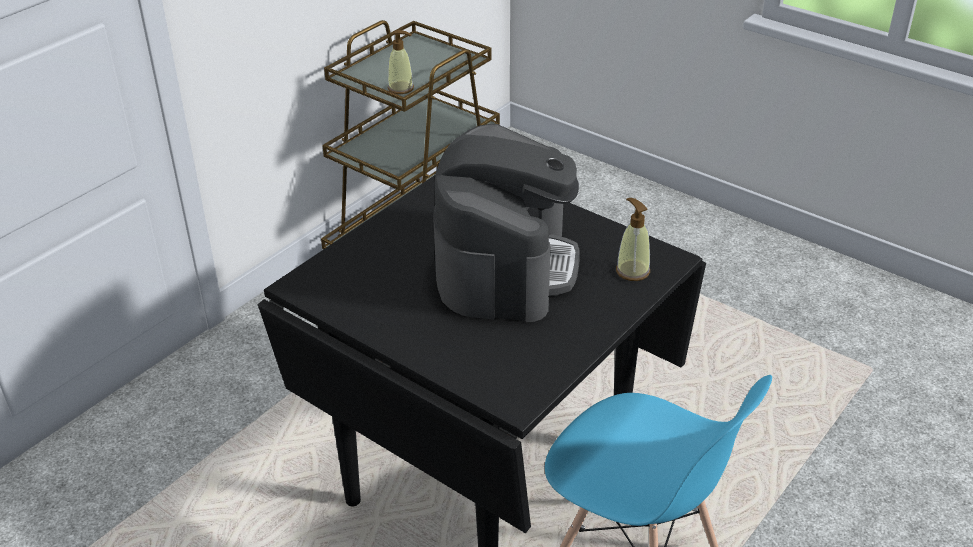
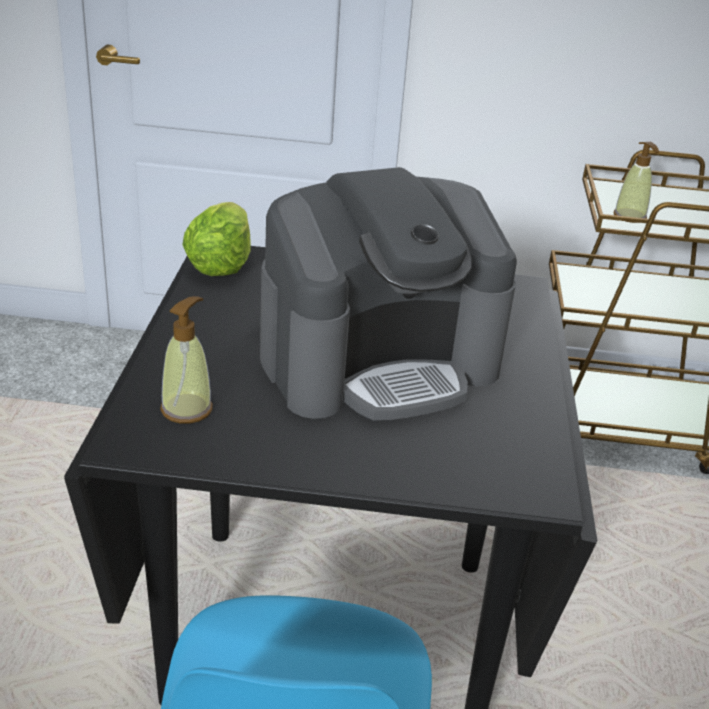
camera: 55 degrees right, 5 degrees down
soap dispenser [616,198,650,281] -> soap dispenser moved to [160,296,213,423]
none -> lettuce [182,202,251,276]

